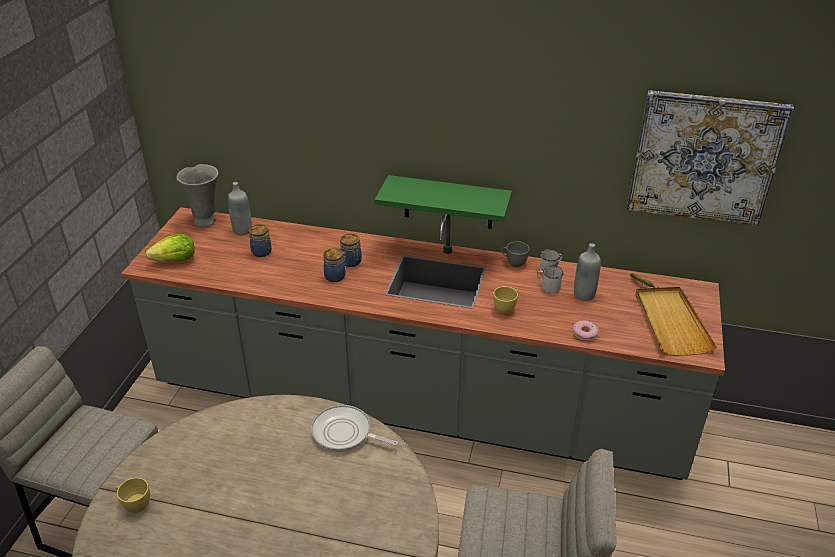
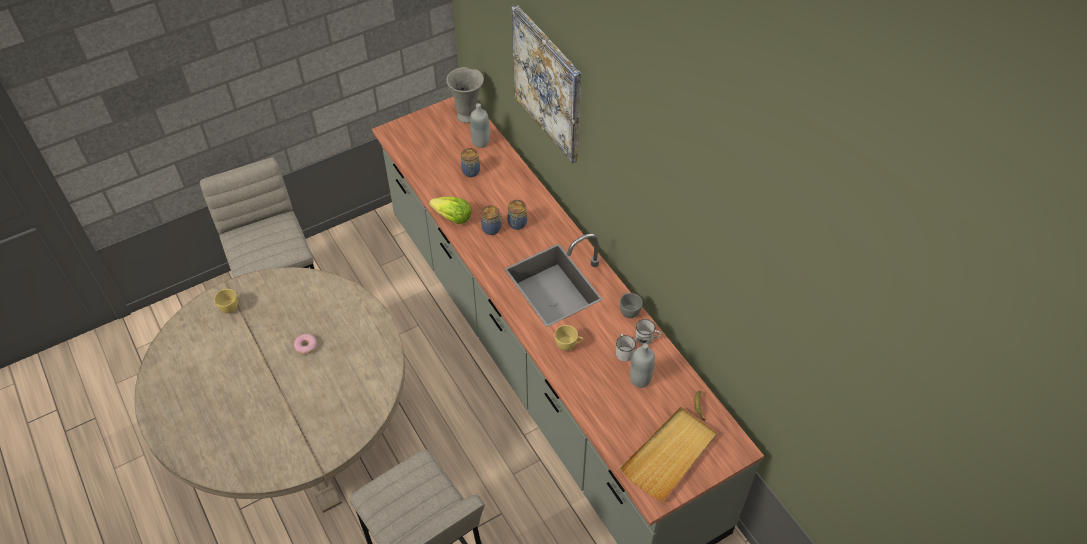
camera: 45 degrees right, 15 degrees up
lettuce [145,234,195,262] -> lettuce moved to [429,197,472,224]
frying pan [311,405,398,452] -> none
green shelf [375,175,512,229] -> none
donut [572,320,599,341] -> donut moved to [294,334,317,355]
picture [627,90,794,226] -> picture moved to [512,5,581,164]

